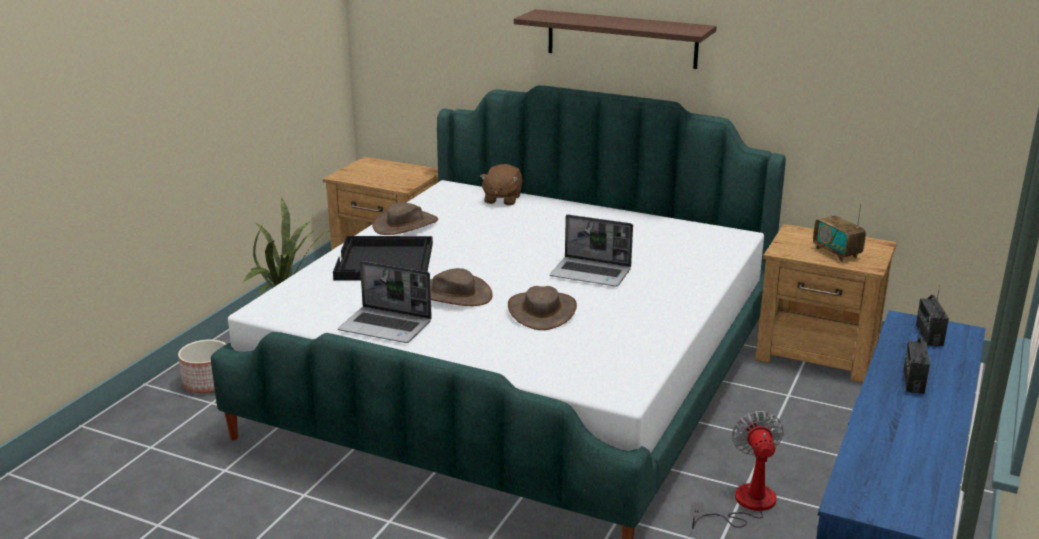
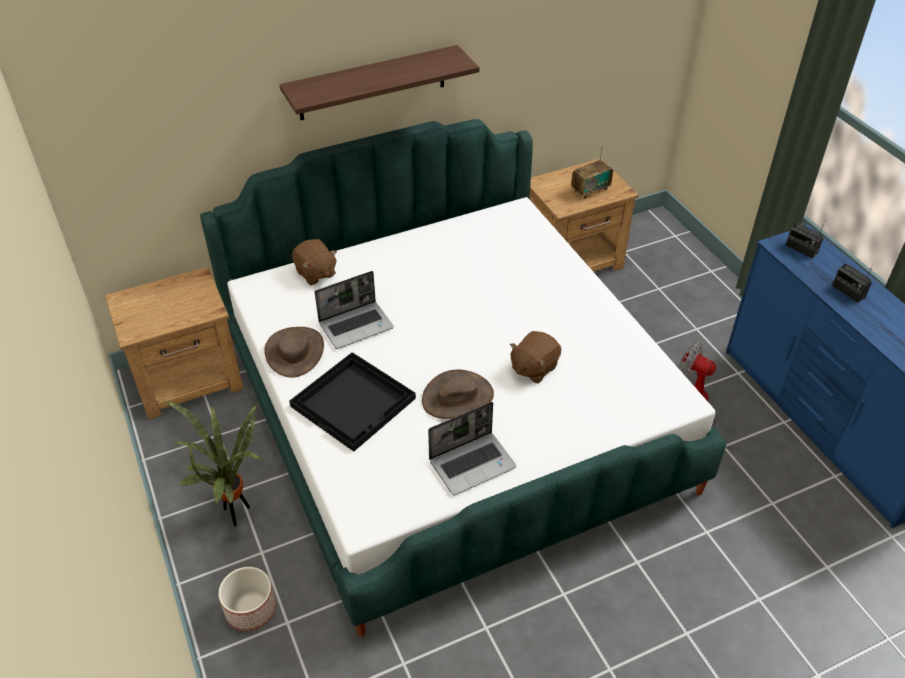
camera: 50 degrees left, 20 degrees up
brown hat [508,286,577,330] -> brown plush toy [510,331,561,383]
laptop [550,214,633,287] -> laptop moved to [315,271,394,349]
radio [813,203,866,262] -> radio turned 45 degrees counterclockwise [571,144,613,199]

